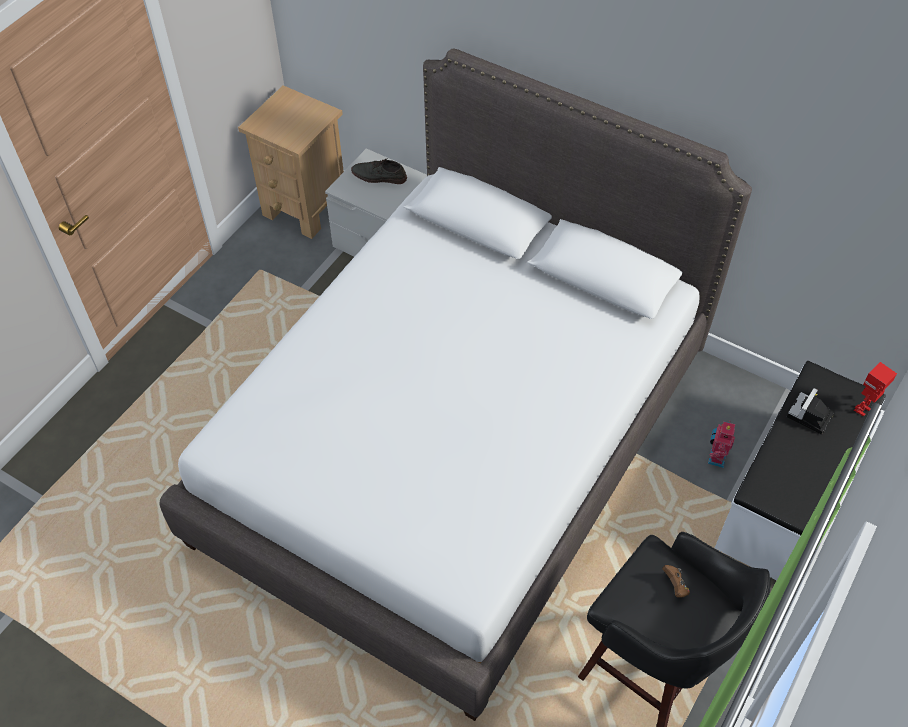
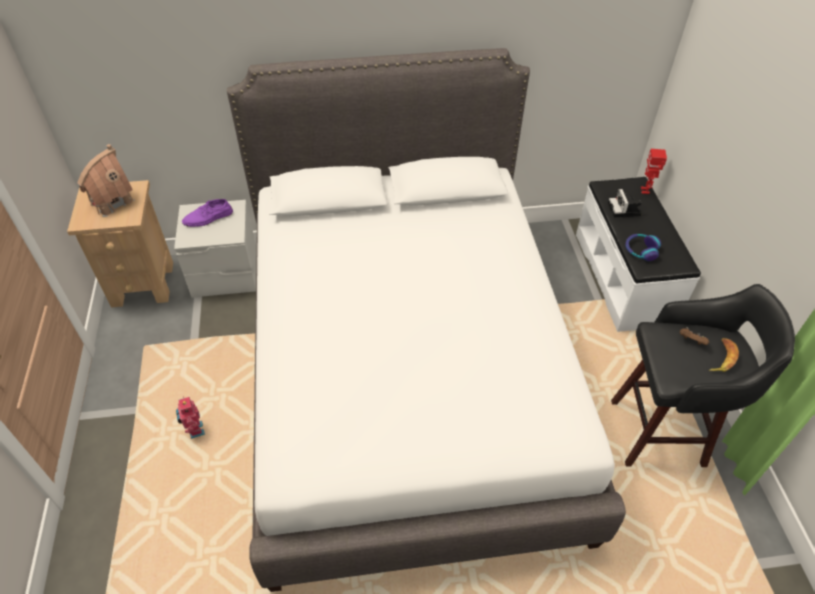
camera: 40 degrees left, 5 degrees down
grey shoe [351,159,407,184] -> purple shoe [182,199,233,227]
toy robot [708,421,735,468] -> toy robot moved to [176,396,205,439]
none -> toy house [77,144,135,217]
none -> headphones [625,234,661,261]
none -> banana [709,338,739,372]

